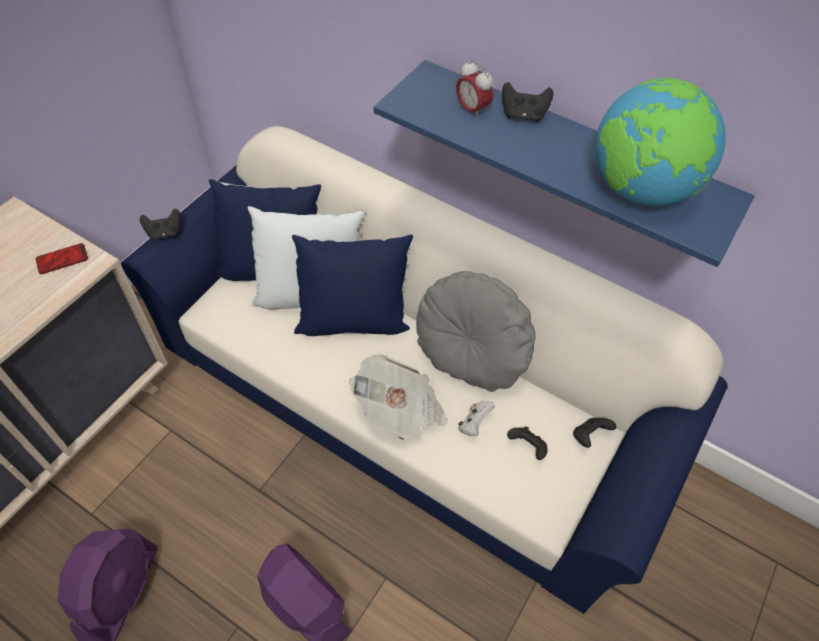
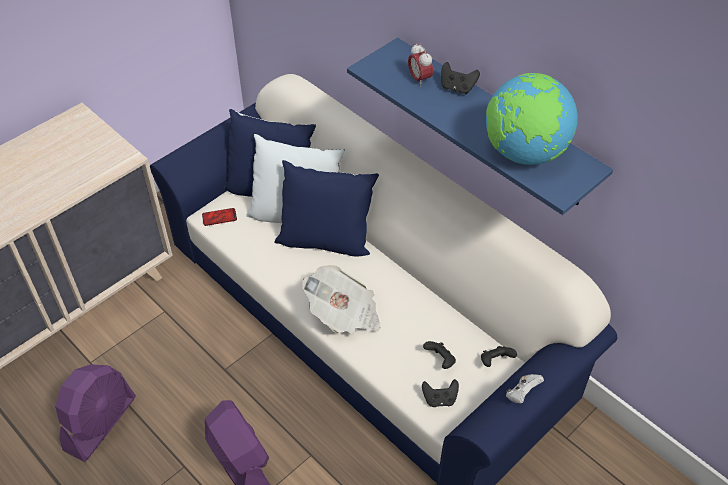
camera: 15 degrees right, 5 degrees down
phone [36,243,88,274] -> phone moved to [202,208,237,226]
black game controller [140,209,180,240] -> black game controller moved to [422,379,459,407]
grey pillow [416,271,536,392] -> none
white game controller [458,401,495,436] -> white game controller moved to [506,374,544,404]

